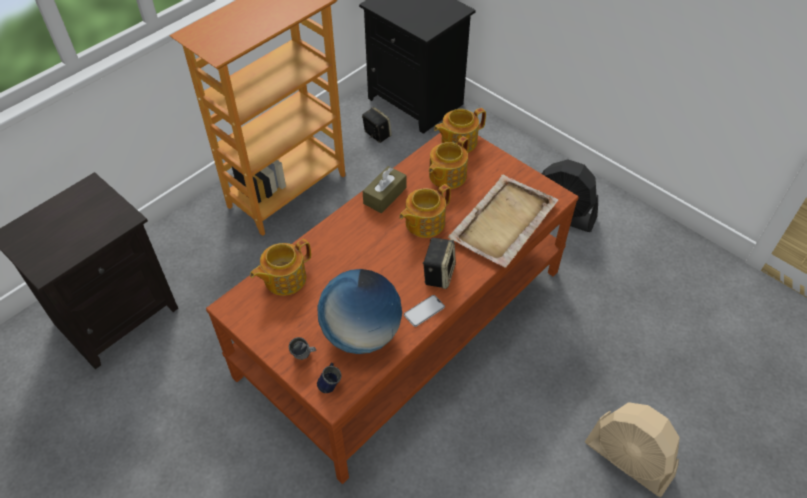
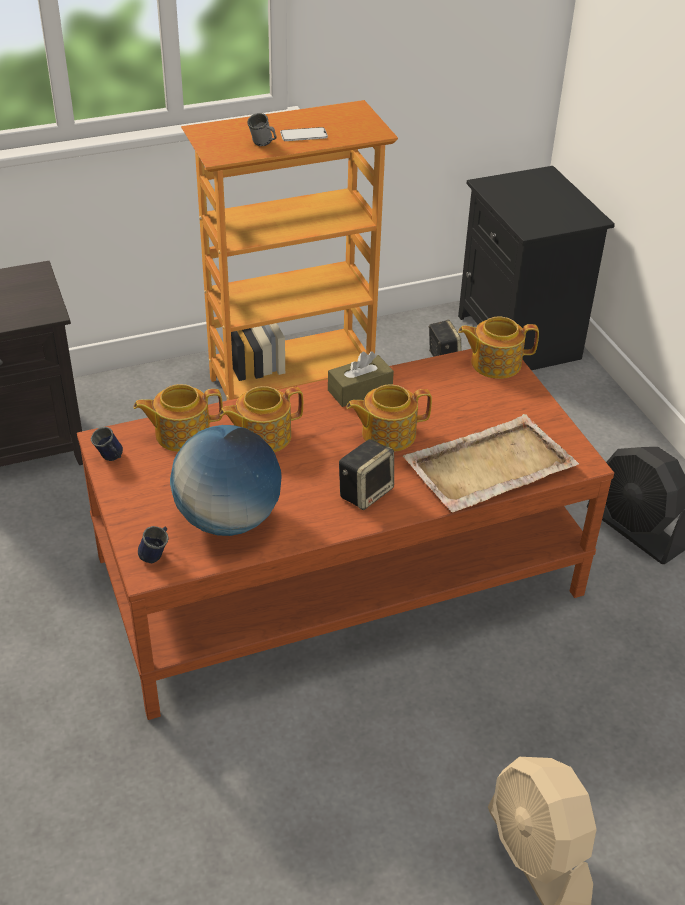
camera: 25 degrees right, 10 degrees down
grey mug [289,337,316,360] -> grey mug moved to [247,113,277,146]
phone [404,295,445,327] -> phone moved to [280,127,328,141]
teapot [429,136,469,189] -> teapot moved to [219,386,303,453]
none -> blue mug [91,427,123,461]

